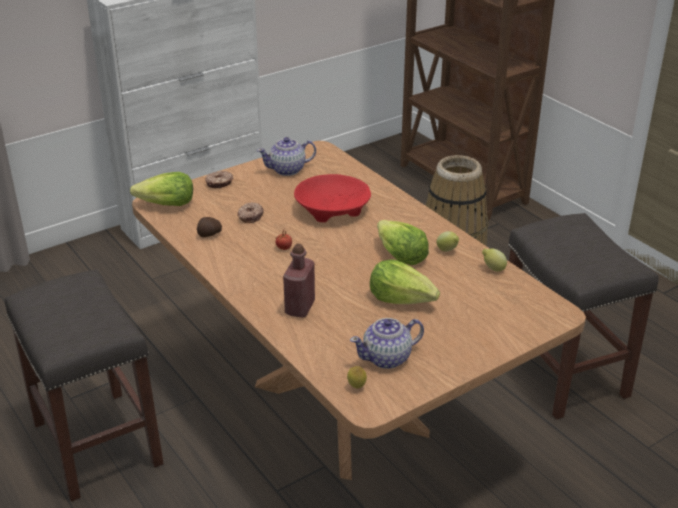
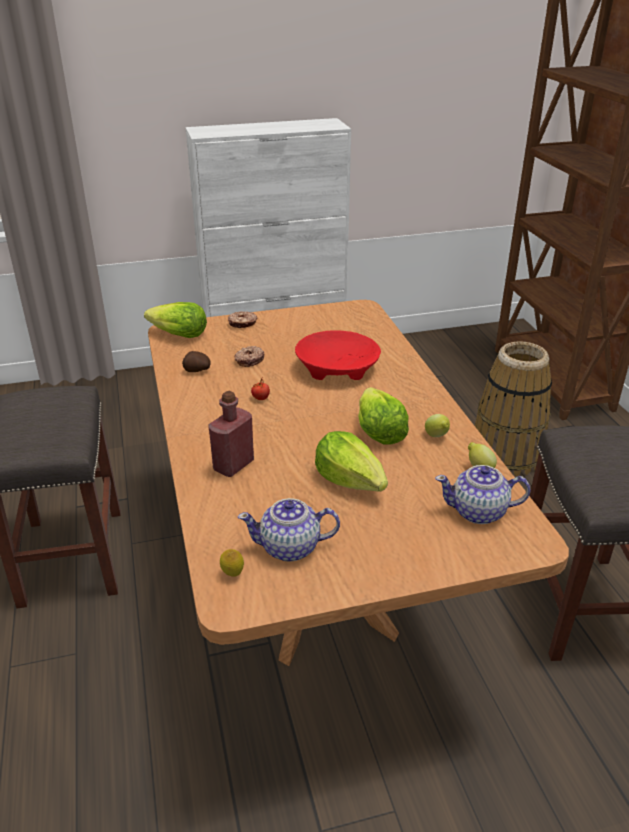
camera: 20 degrees right, 0 degrees up
teapot [257,137,316,176] -> teapot moved to [435,465,531,524]

